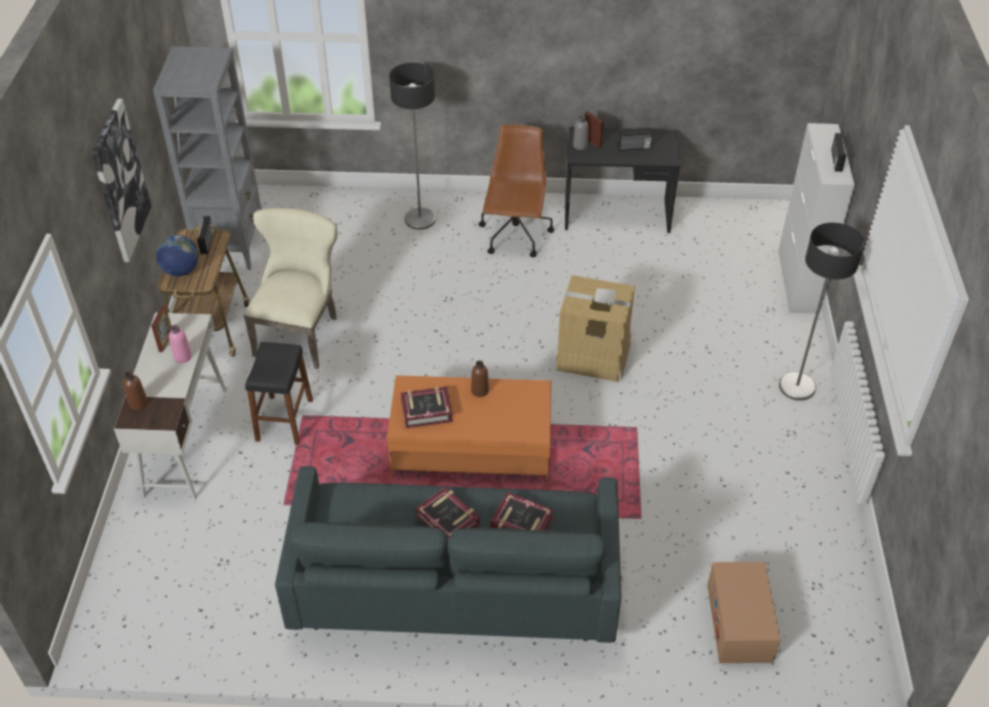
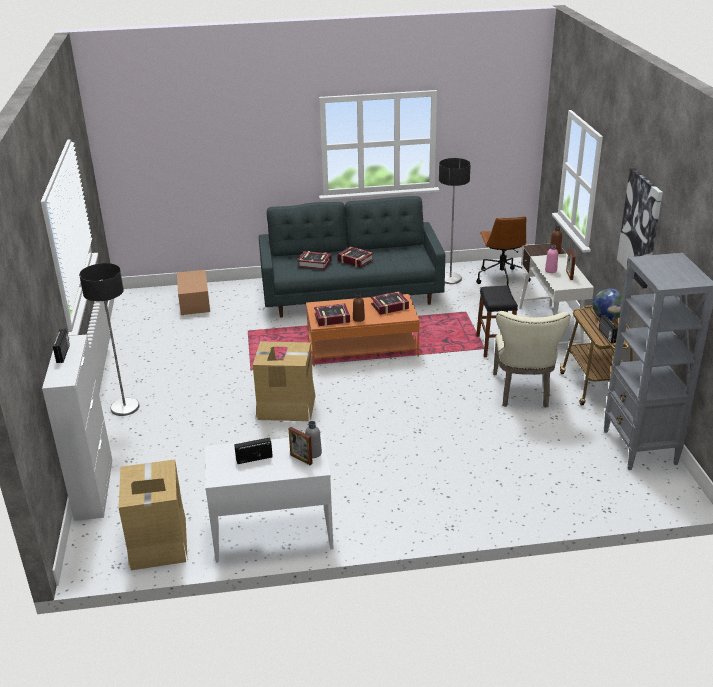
camera: 170 degrees right, 15 degrees down
floor lamp [389,63,436,230] -> floor lamp moved to [439,158,471,284]
brown office chair [479,124,554,257] -> brown office chair moved to [476,217,531,286]
black desk [565,127,680,233] -> white desk [205,434,334,563]
none -> cardboard box [118,459,188,570]
none -> book [314,304,350,326]

